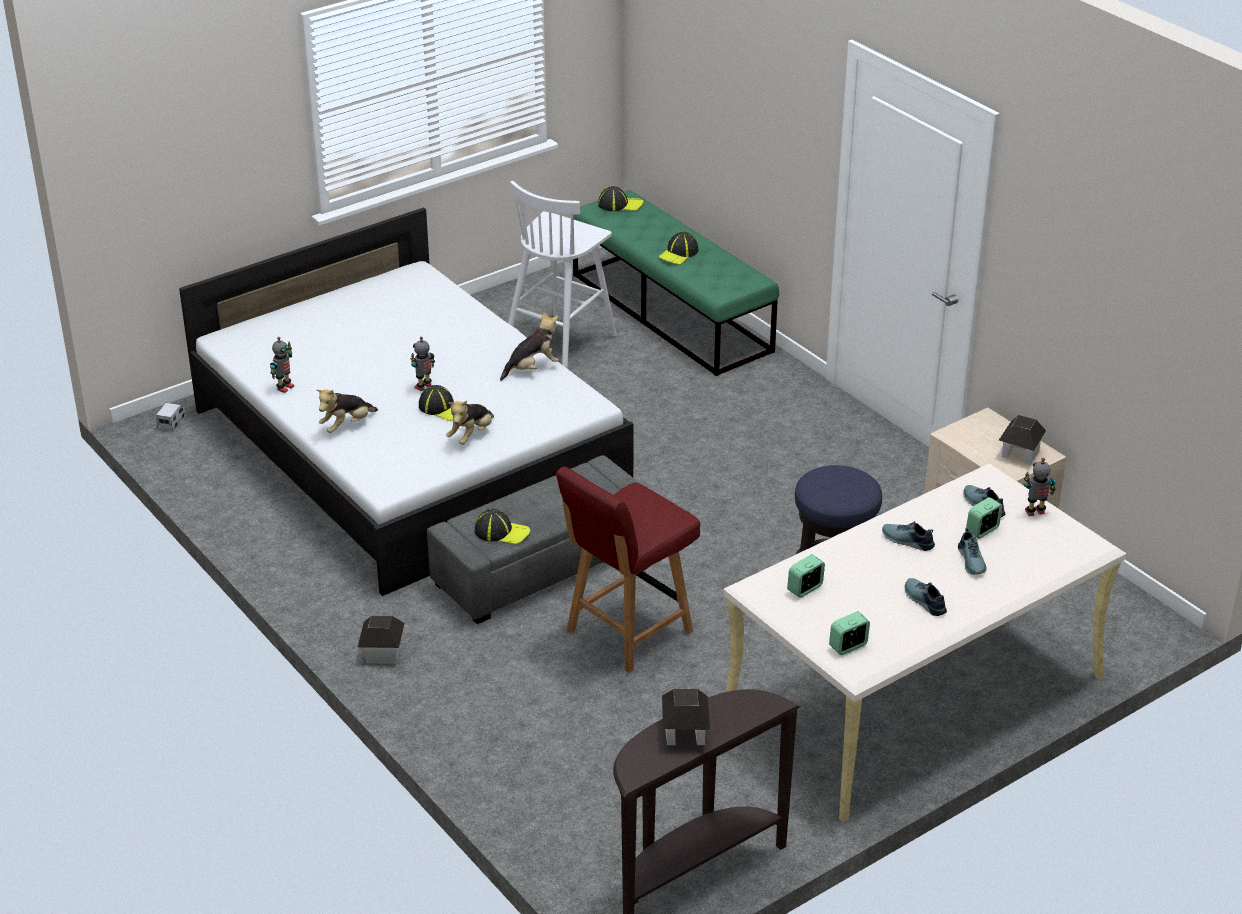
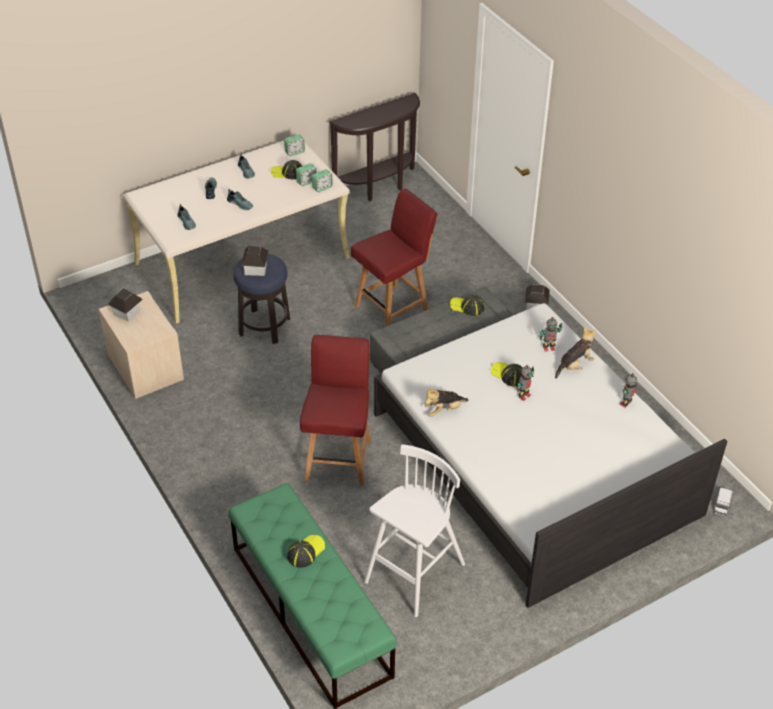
camera: 175 degrees left, 10 degrees up
plush toy [446,400,494,445] -> none
cap [598,186,643,211] -> cap moved to [271,160,302,179]
toy house [662,689,710,745] -> toy house moved to [241,245,269,276]
alarm clock [966,497,1003,539] -> alarm clock moved to [312,169,333,192]
toy robot [1024,458,1056,516] -> toy robot moved to [540,317,562,351]
none -> red chair [300,335,371,486]

